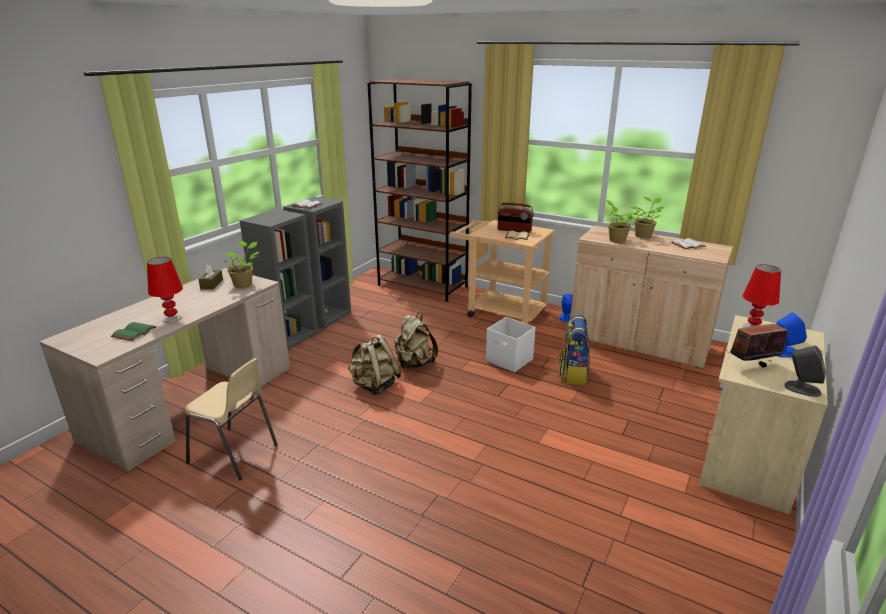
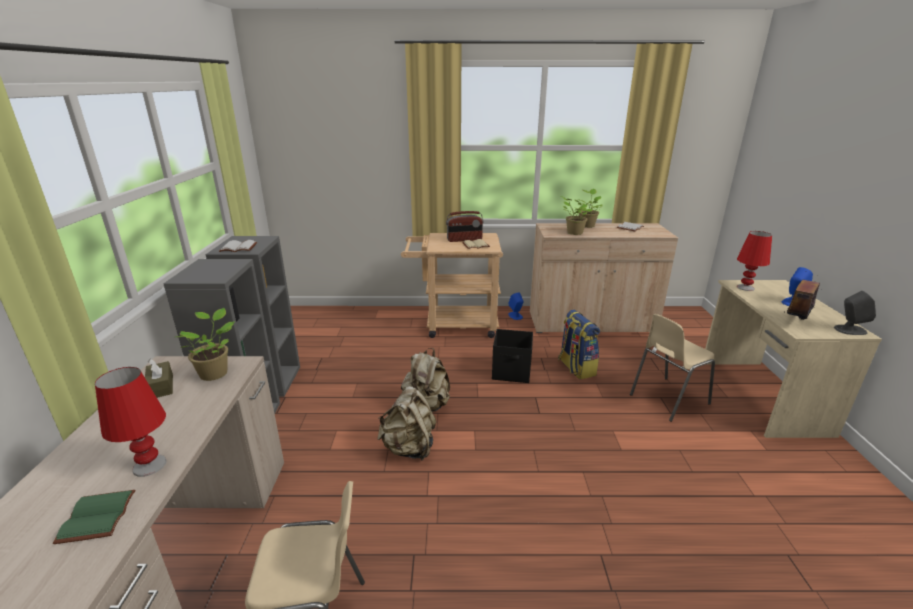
camera: 30 degrees left, 0 degrees up
brown bookcase [367,79,472,302] -> none
white storage box [486,317,536,372] -> black storage box [492,329,533,383]
none -> beige chair [630,314,715,422]

